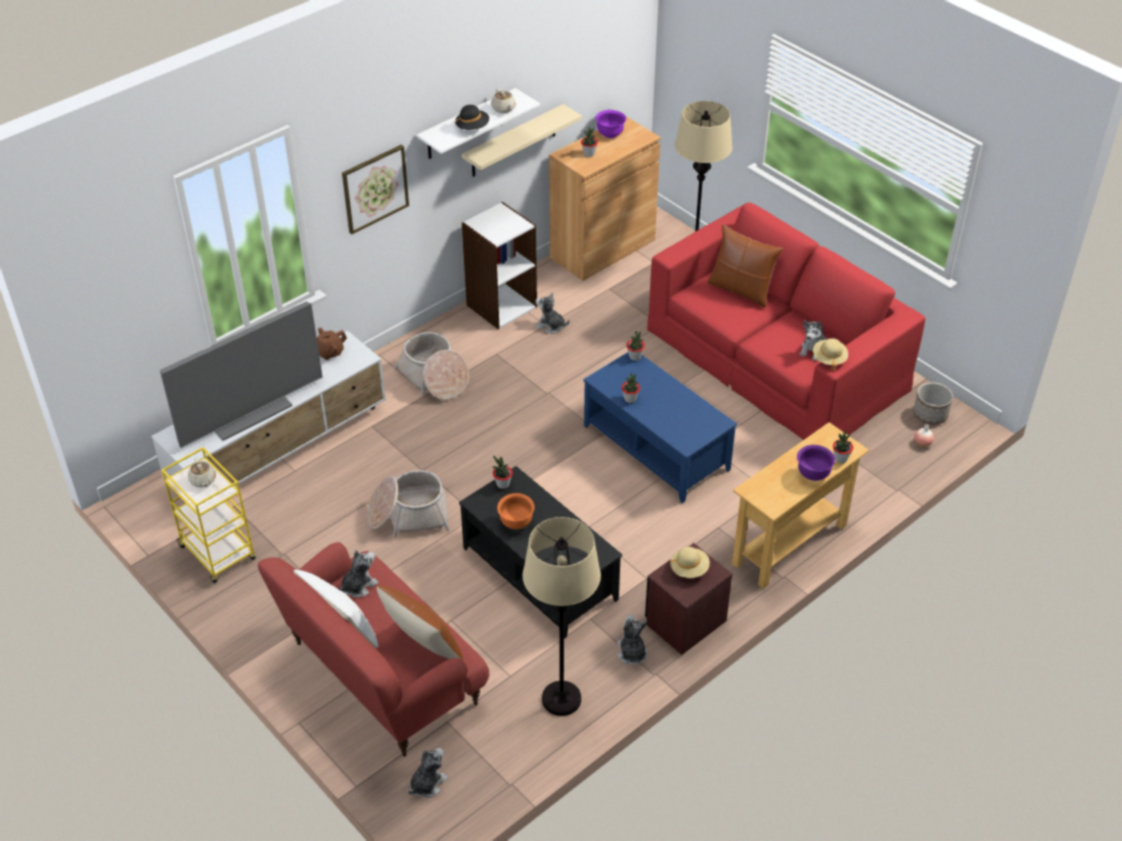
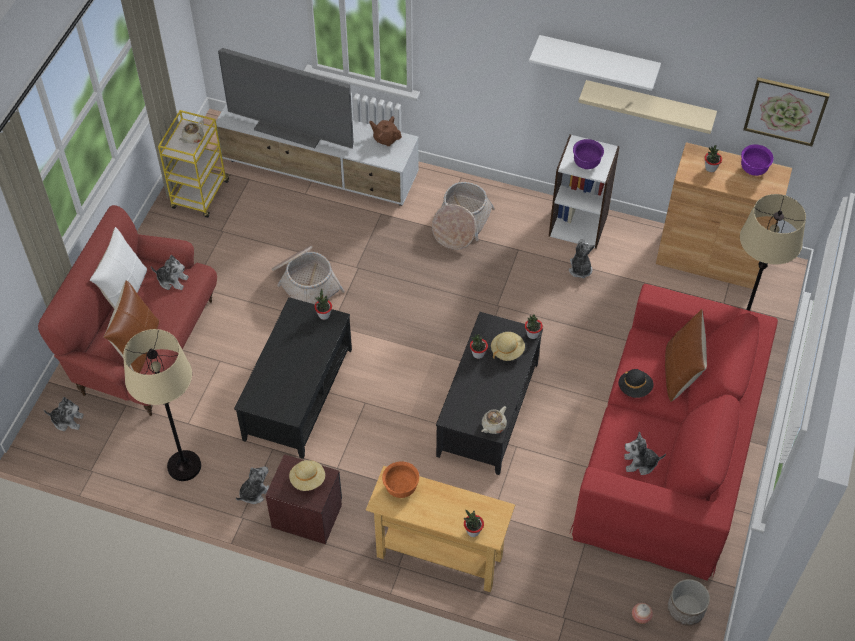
camera: 60 degrees right, 10 degrees up
picture [342,145,409,234] -> picture moved to [743,77,830,146]
black hat [455,105,489,130] -> black hat moved to [618,369,654,398]
beige teapot [491,89,516,113] -> beige teapot moved to [481,406,507,434]
orange bowl [497,493,534,529] -> orange bowl moved to [382,461,419,498]
blue coffee table [583,352,737,503] -> black coffee table [436,312,543,475]
purple bowl [797,445,835,481] -> purple bowl moved to [573,139,604,169]
beige hat [813,338,848,371] -> beige hat moved to [491,332,525,361]

